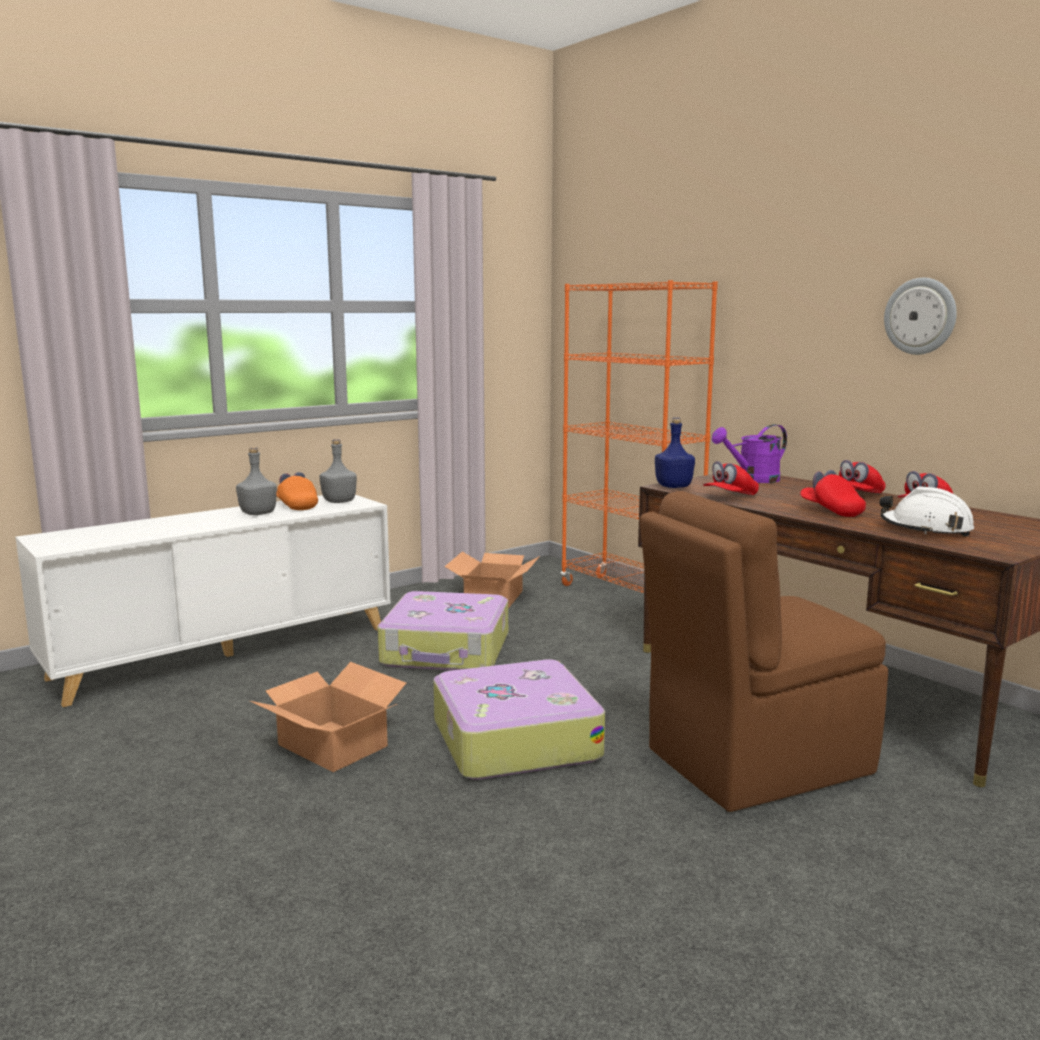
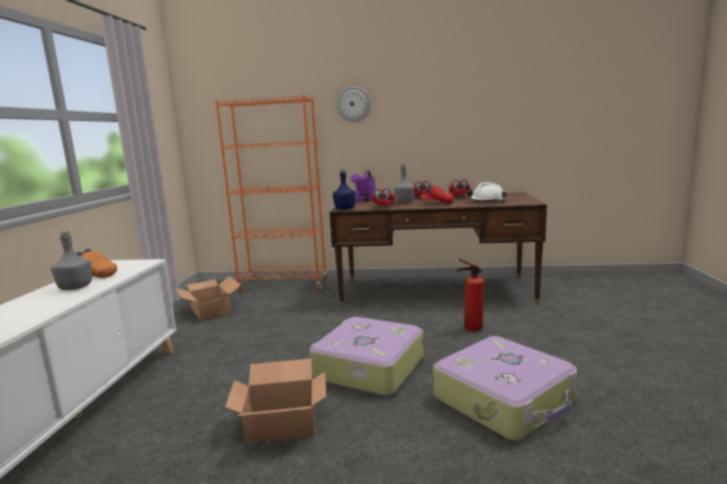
camera: 45 degrees left, 0 degrees up
grey bottle [320,439,357,503] -> grey bottle moved to [394,165,414,203]
suitcase [378,591,508,670] -> suitcase moved to [433,336,577,441]
brown chair [640,491,888,812] -> fire extinguisher [456,258,484,332]
wall clock [884,278,957,355] -> wall clock moved to [337,86,371,122]

